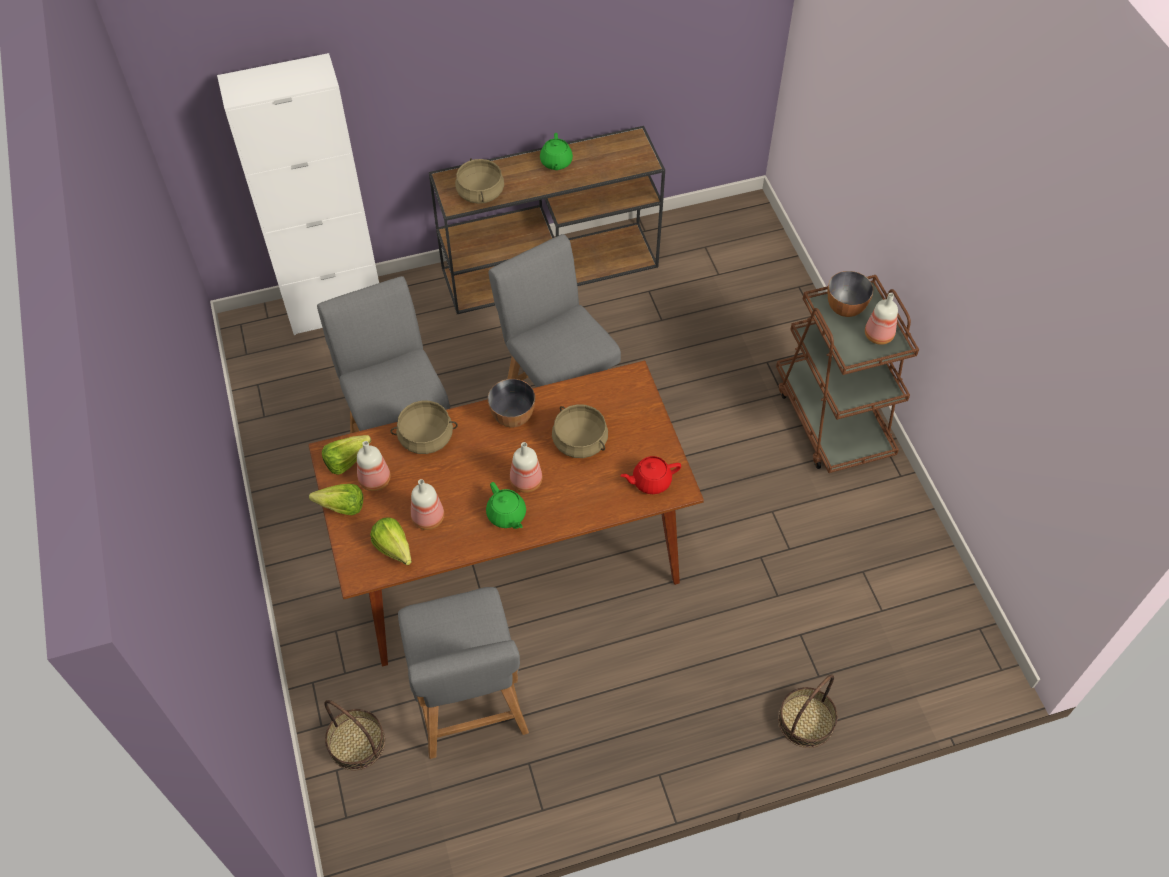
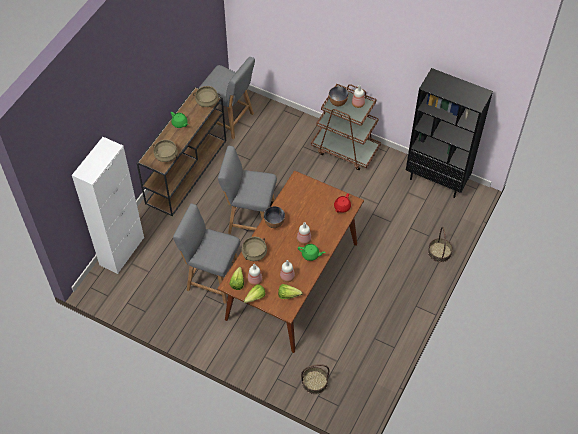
camera: 45 degrees left, 0 degrees up
grey chair [398,587,529,759] -> grey chair moved to [199,57,255,140]
beige cooking pot [552,404,608,458] -> beige cooking pot moved to [193,86,220,107]
none -> black bookcase [406,68,493,198]

